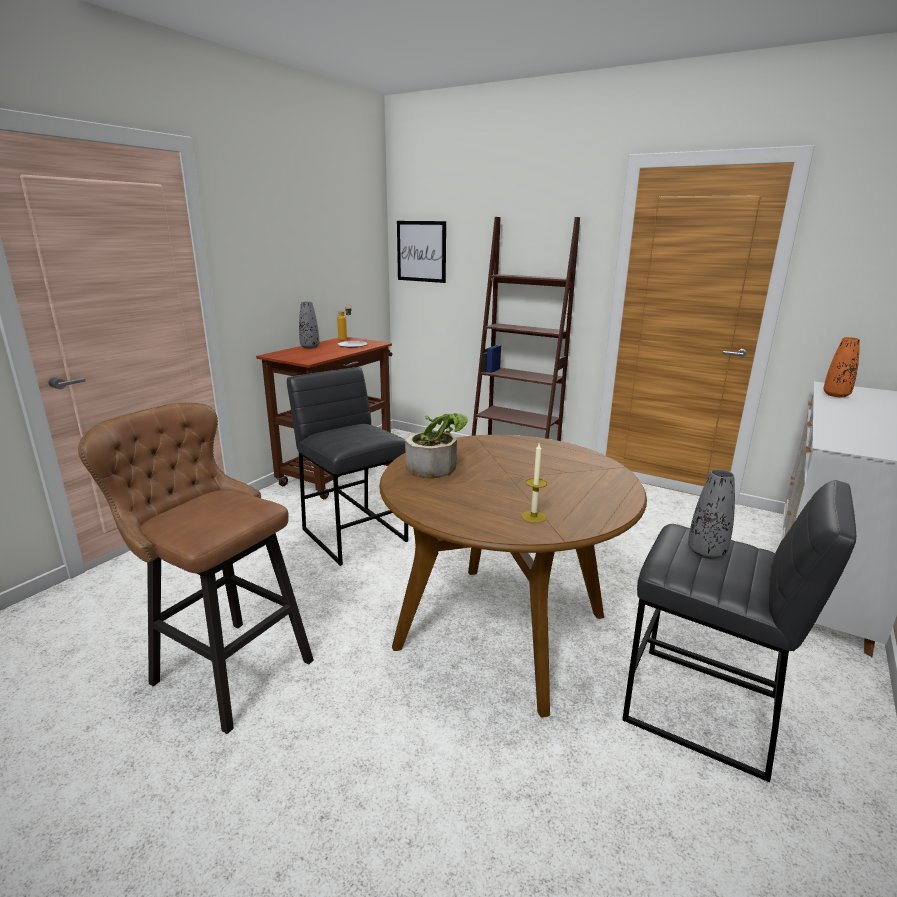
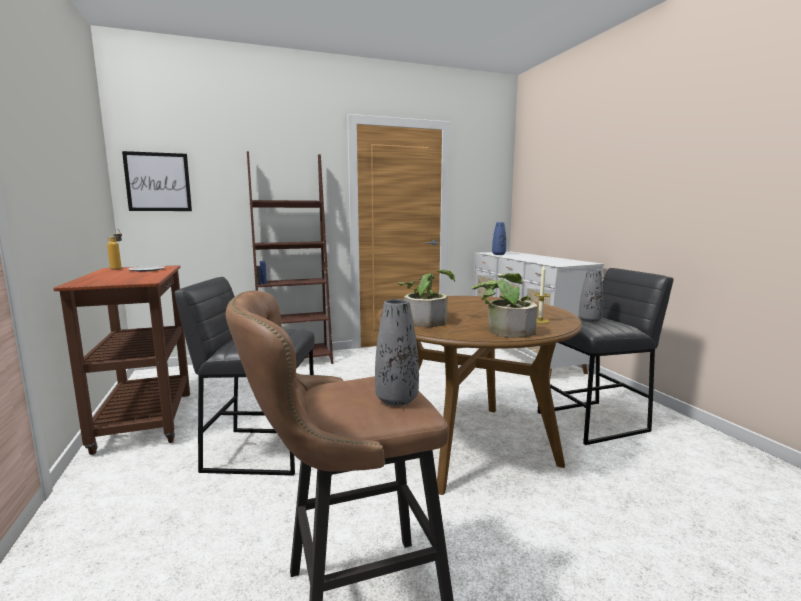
camera: 50 degrees left, 10 degrees down
grey vase [299,302,319,349] -> grey vase moved to [375,299,419,406]
orange vase [823,337,860,397] -> blue vase [492,222,506,255]
none -> potted plant [472,273,537,338]

